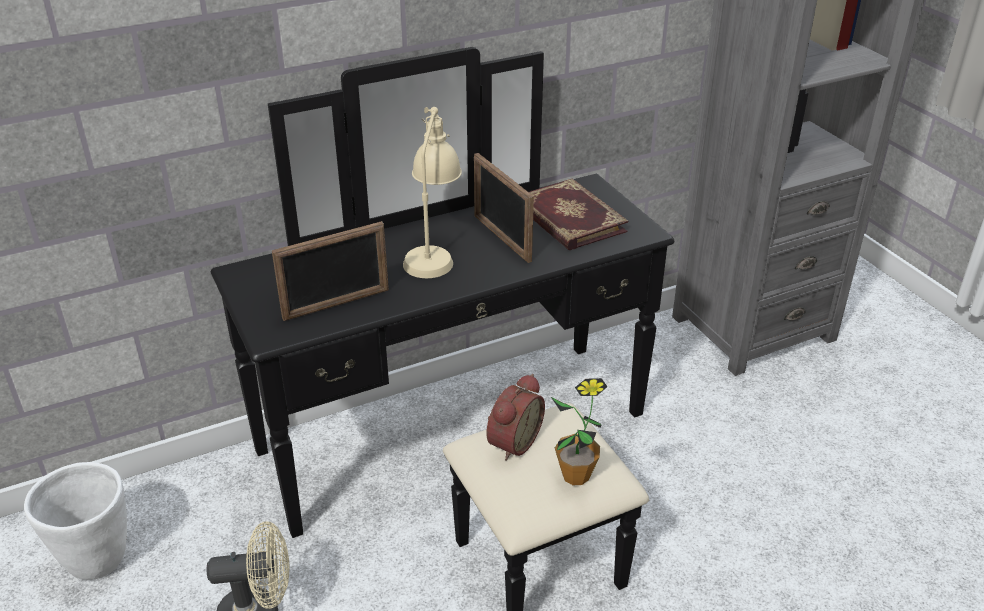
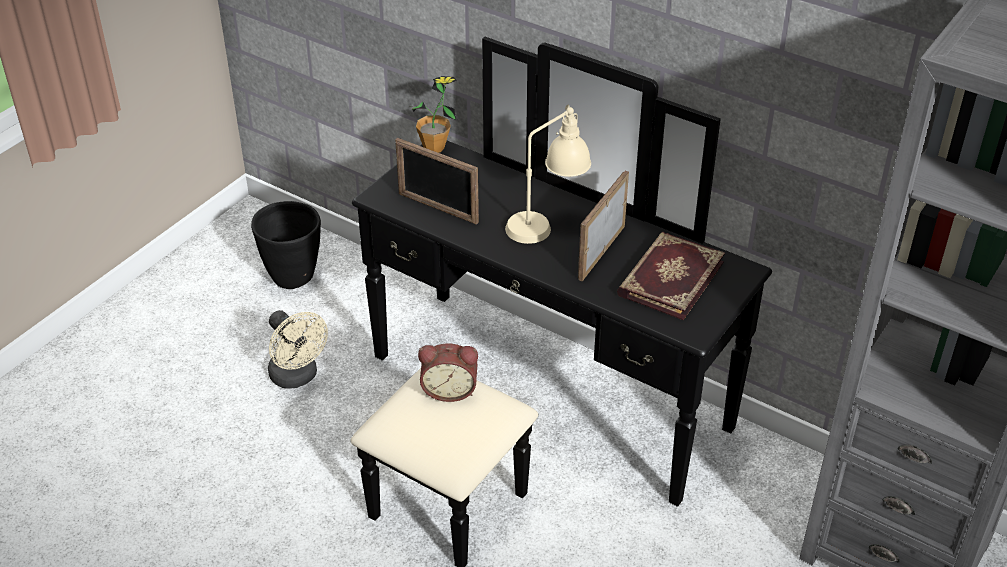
camera: 60 degrees right, 5 degrees up
white planter [24,462,127,580] -> black planter [251,201,321,289]
potted plant [551,378,607,485] -> potted plant moved to [412,76,457,153]

